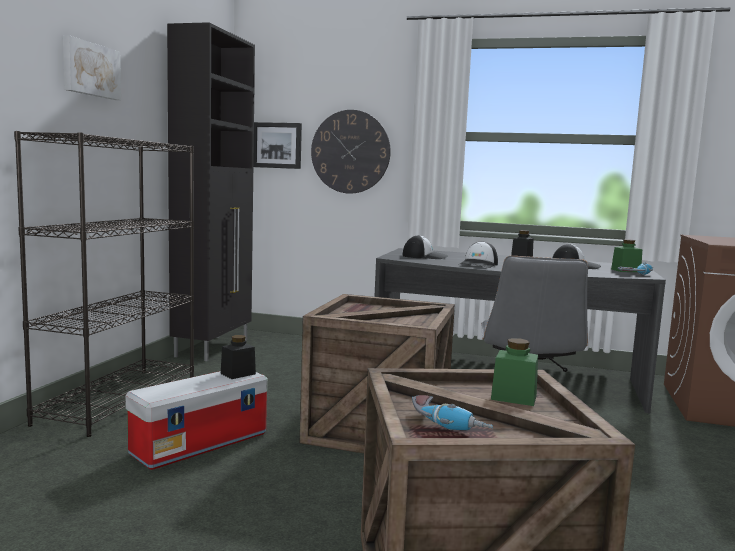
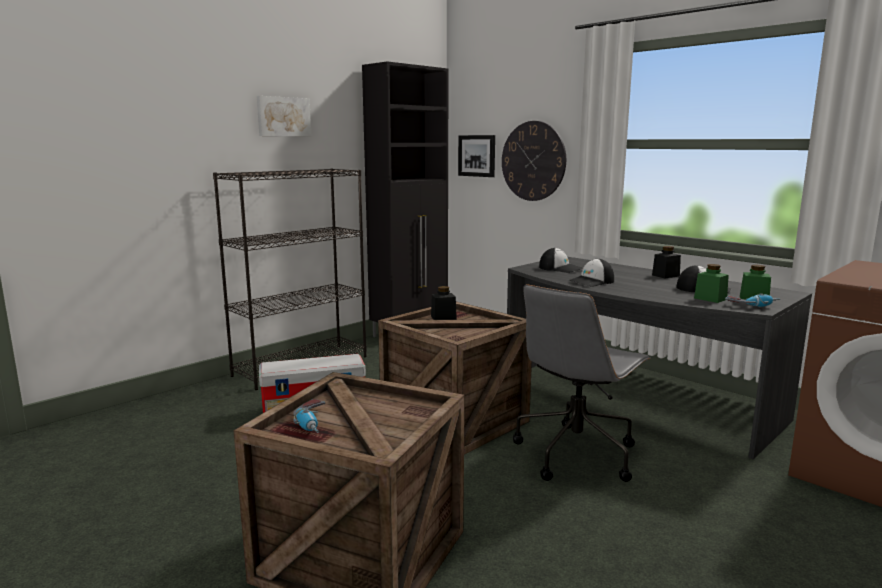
camera: 30 degrees right, 5 degrees up
black jar [221,335,256,379] -> black jar moved to [431,286,457,320]
green jar [491,338,538,406] -> green jar moved to [694,264,729,303]

